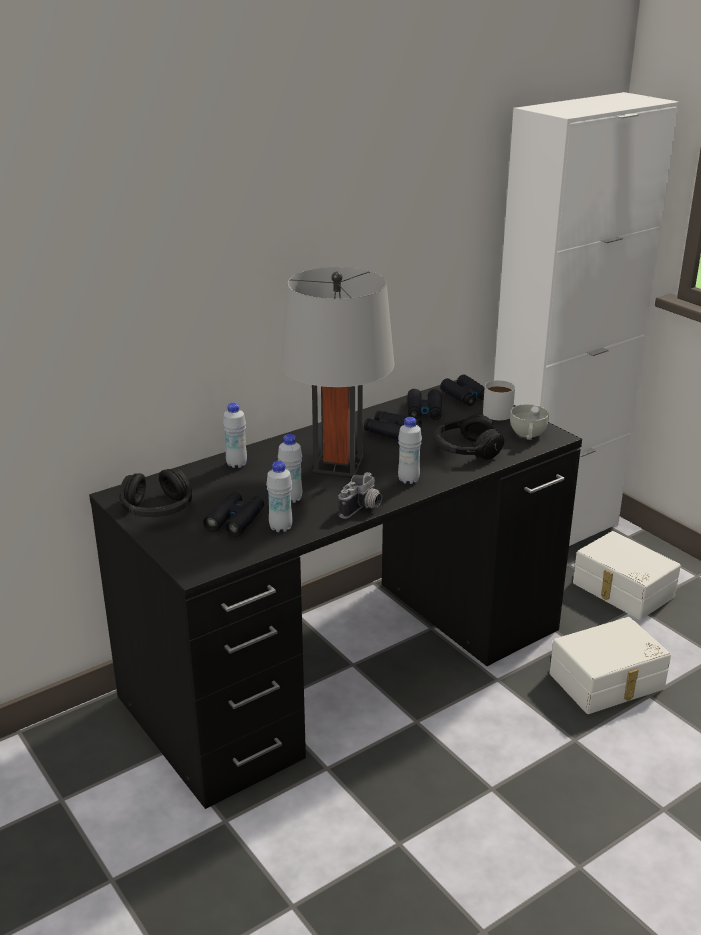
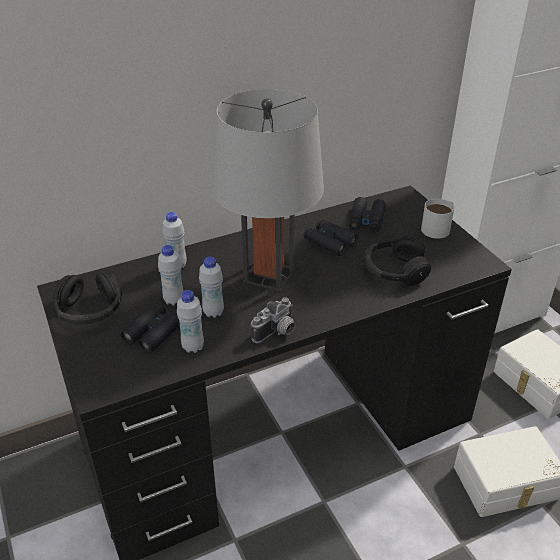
camera: 10 degrees right, 10 degrees up
white bottle [398,417,422,484] -> white bottle moved to [158,245,183,306]
black binoculars [440,374,485,406] -> none
white cup [510,404,549,440] -> none

